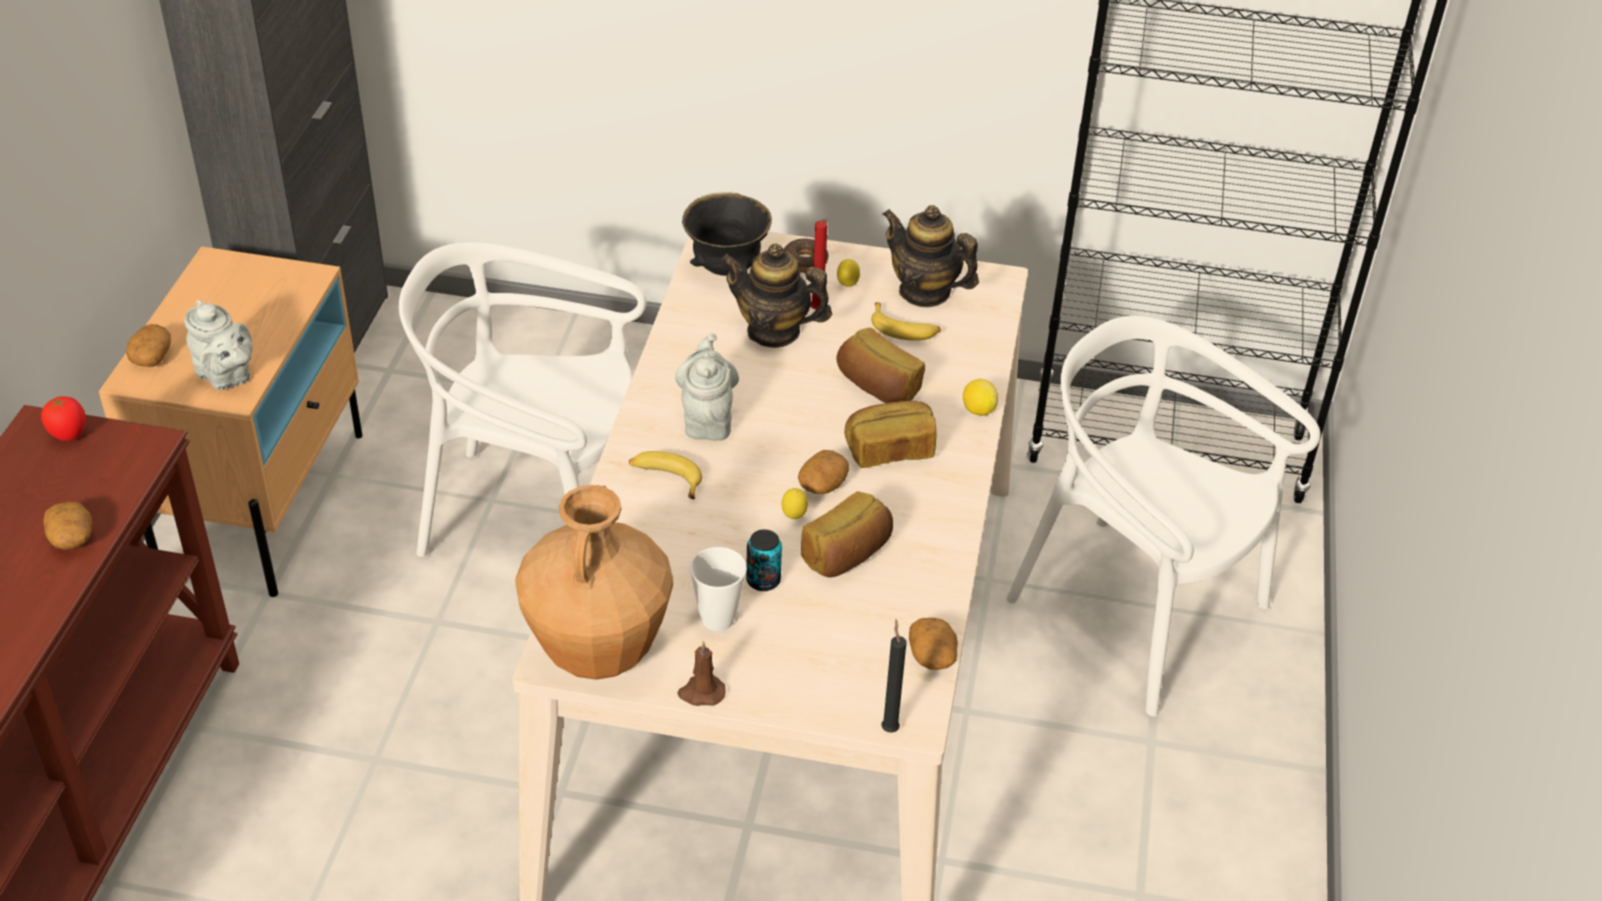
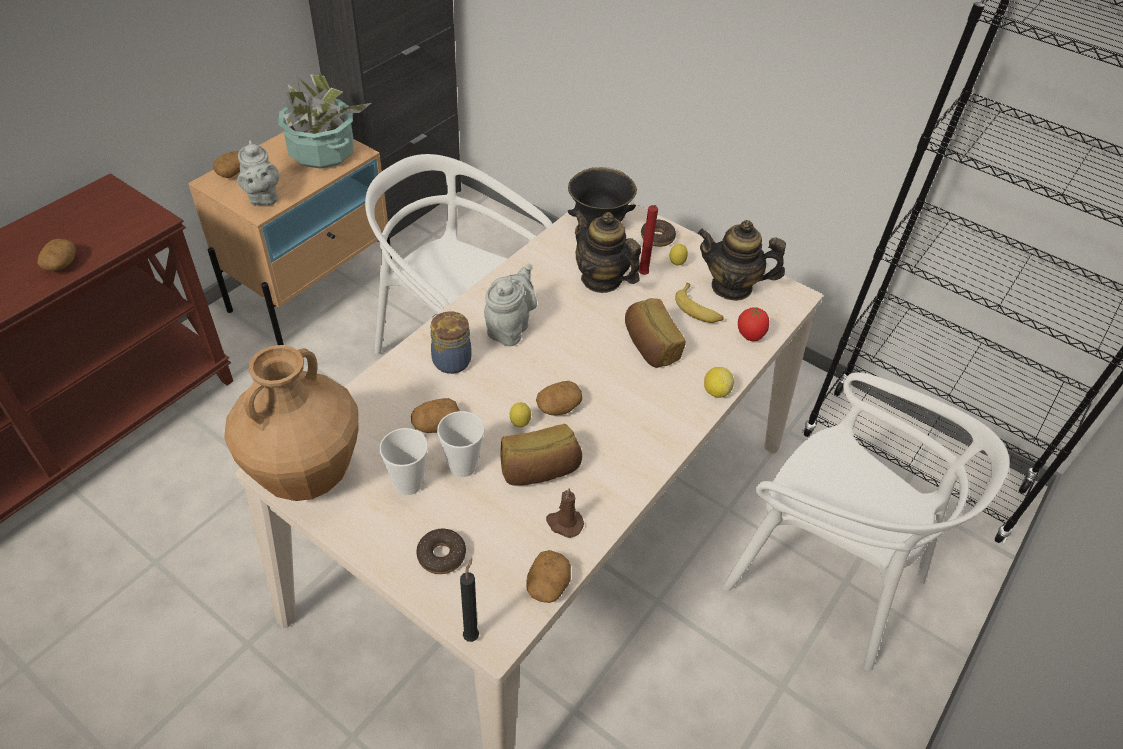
camera: 25 degrees right, 5 degrees up
tomato [41,396,86,441] -> tomato moved to [738,307,769,341]
banana [629,451,702,499] -> jar [431,311,472,374]
brown candle [677,641,725,706] -> brown candle moved to [546,488,584,538]
can [746,529,782,591] -> cup [437,411,485,477]
bread [845,401,937,468] -> none
teapot [883,205,979,307] -> teapot turned 45 degrees counterclockwise [698,220,786,301]
white chair [1007,316,1321,716] -> white chair turned 150 degrees clockwise [722,372,1010,671]
none -> potted plant [278,71,371,169]
none -> potato [411,398,460,433]
none -> donut [416,529,466,574]

